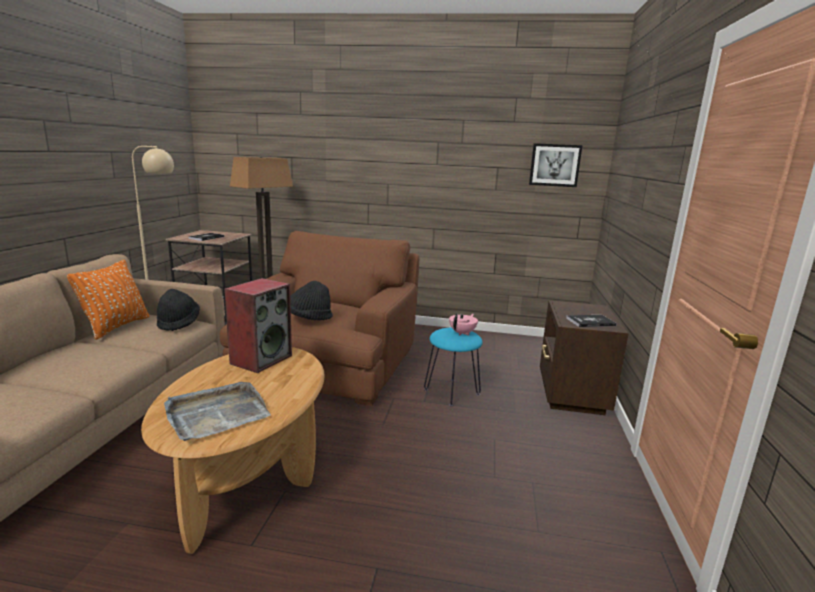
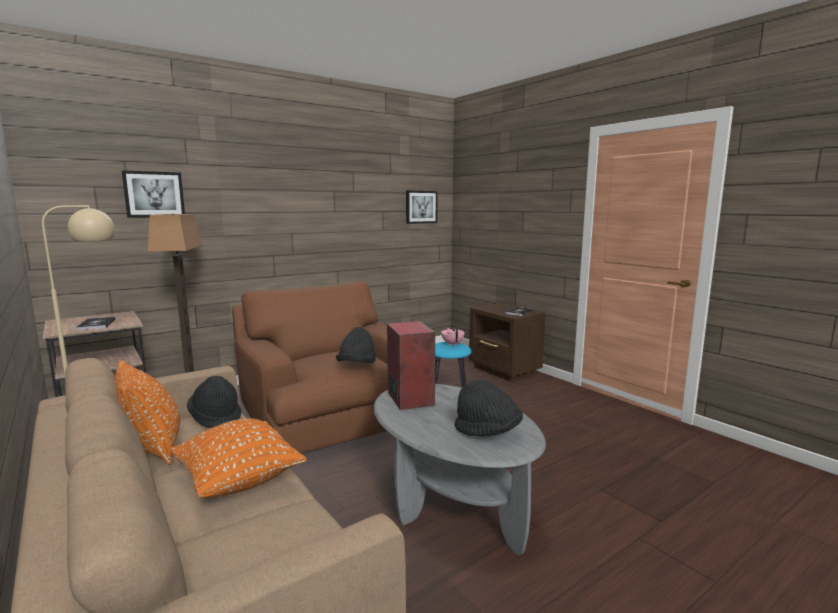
camera: 45 degrees left, 5 degrees down
brown coffee table [141,347,324,554] -> grey coffee table [374,384,546,555]
grey tray [164,382,271,441] -> black hat [454,379,523,437]
none -> picture [122,170,185,218]
none -> orange pillow [170,418,307,498]

